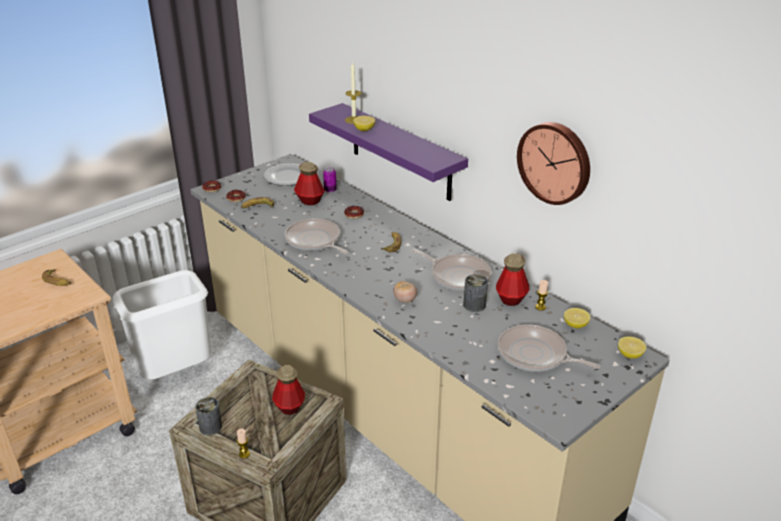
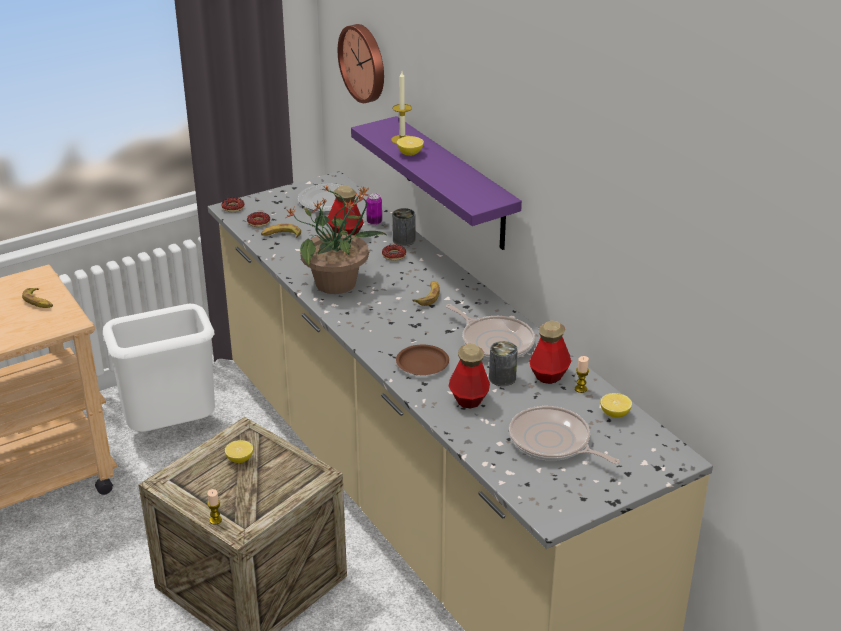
camera: 10 degrees right, 0 degrees up
can [195,397,222,435] -> can moved to [392,208,415,246]
bottle [272,365,305,415] -> bottle moved to [449,344,490,409]
frying pan [285,219,348,254] -> potted plant [286,186,388,294]
tomato [393,281,417,303] -> brown plate [396,345,449,375]
wall clock [517,122,590,205] -> wall clock moved to [338,24,384,103]
lemon [618,337,646,359] -> lemon moved to [225,440,253,463]

